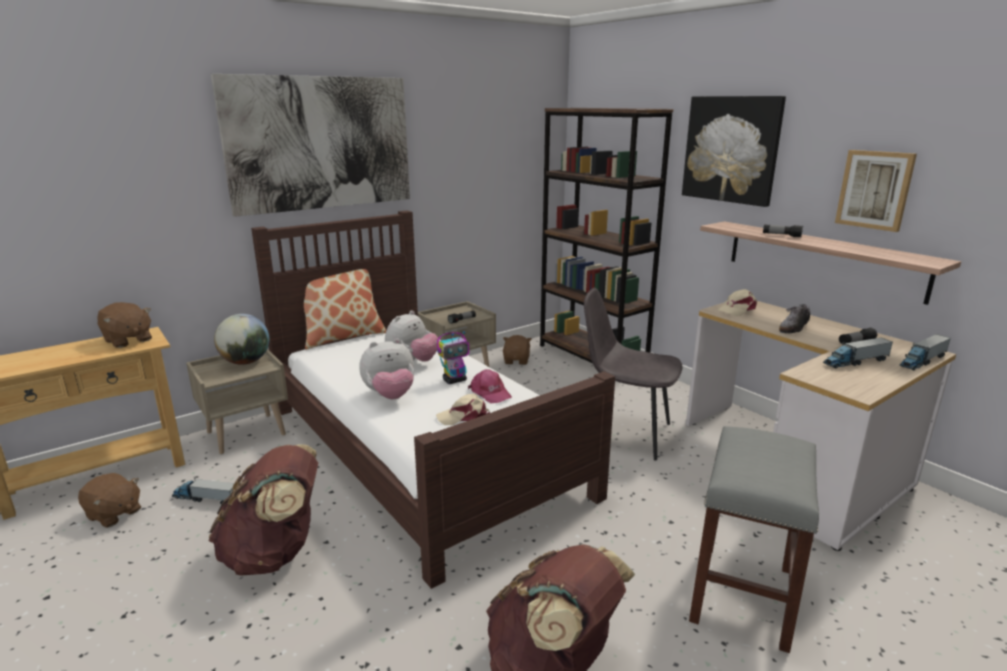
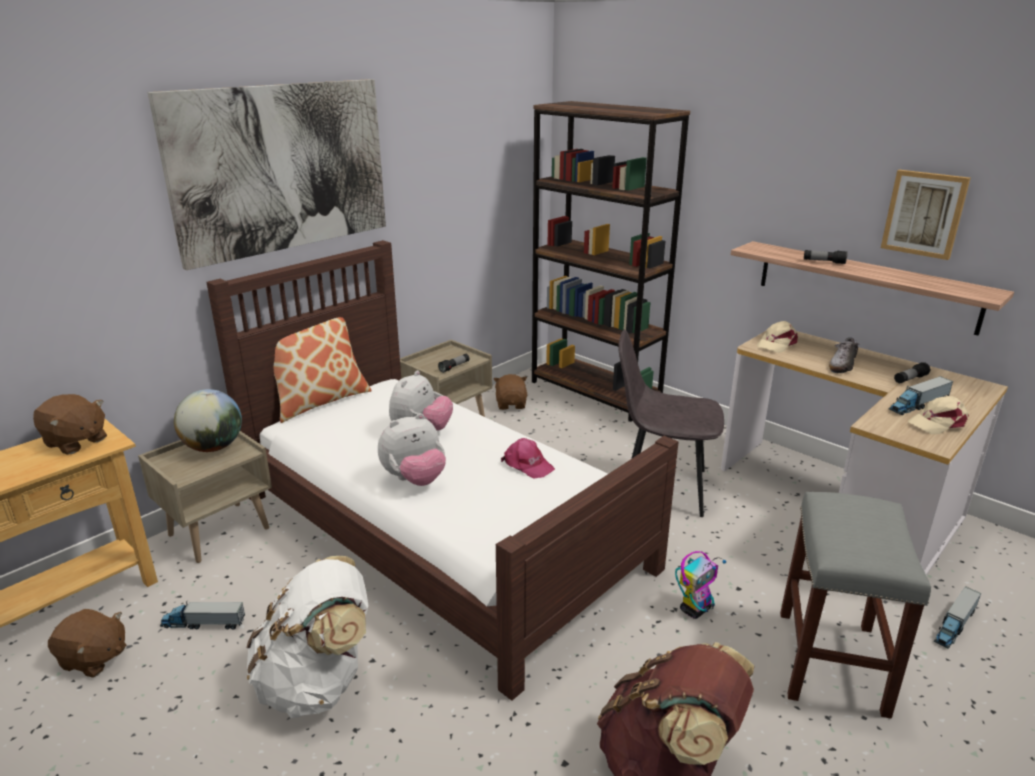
camera: 10 degrees left, 5 degrees up
brown backpack [209,444,318,576] -> white backpack [247,556,369,718]
beige cap [436,394,490,425] -> beige cap moved to [908,396,969,434]
toy robot [437,331,469,384] -> toy robot moved to [675,551,726,619]
picture [682,96,786,207] -> none
toy truck [899,334,951,370] -> toy truck moved to [934,586,981,649]

